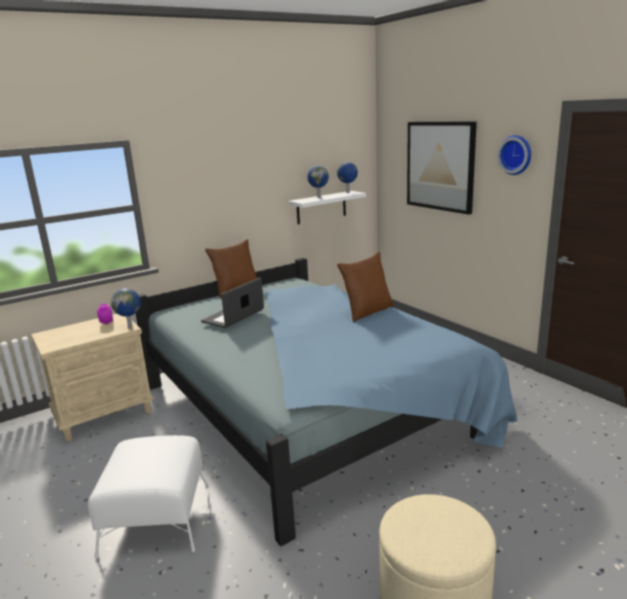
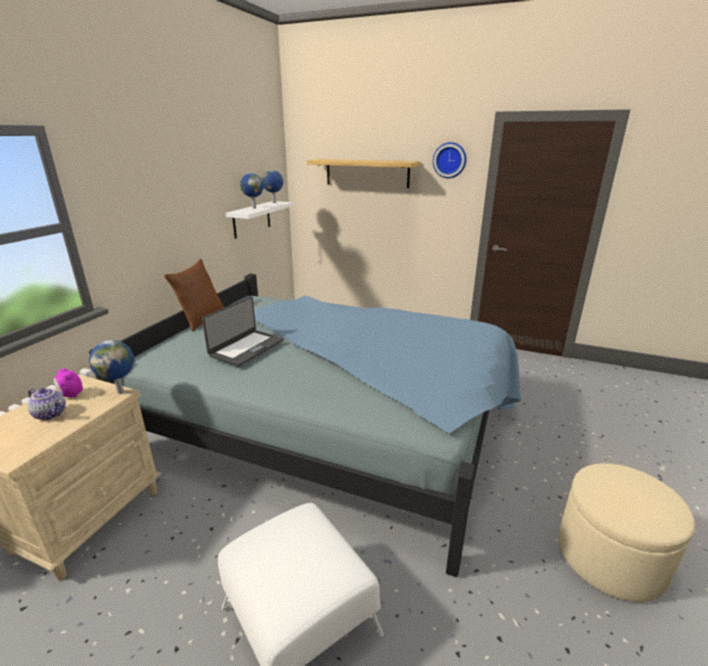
camera: 35 degrees left, 5 degrees up
laptop [201,278,264,328] -> laptop turned 150 degrees counterclockwise [202,297,284,367]
brown pillow [337,252,394,322] -> none
picture [407,121,477,215] -> shelf [307,159,420,188]
none -> teapot [27,388,66,420]

